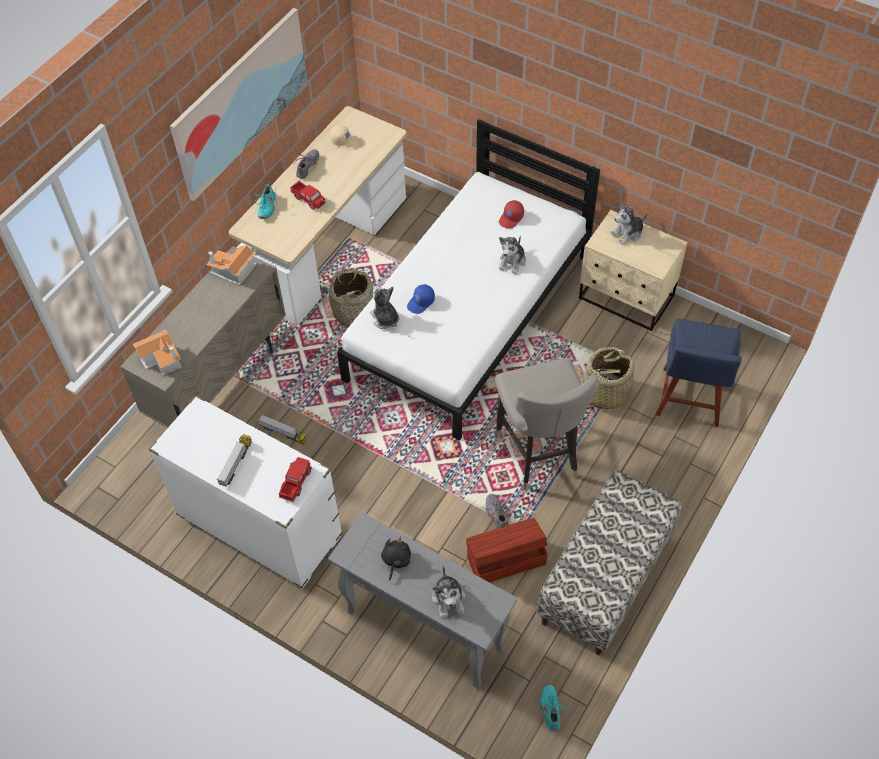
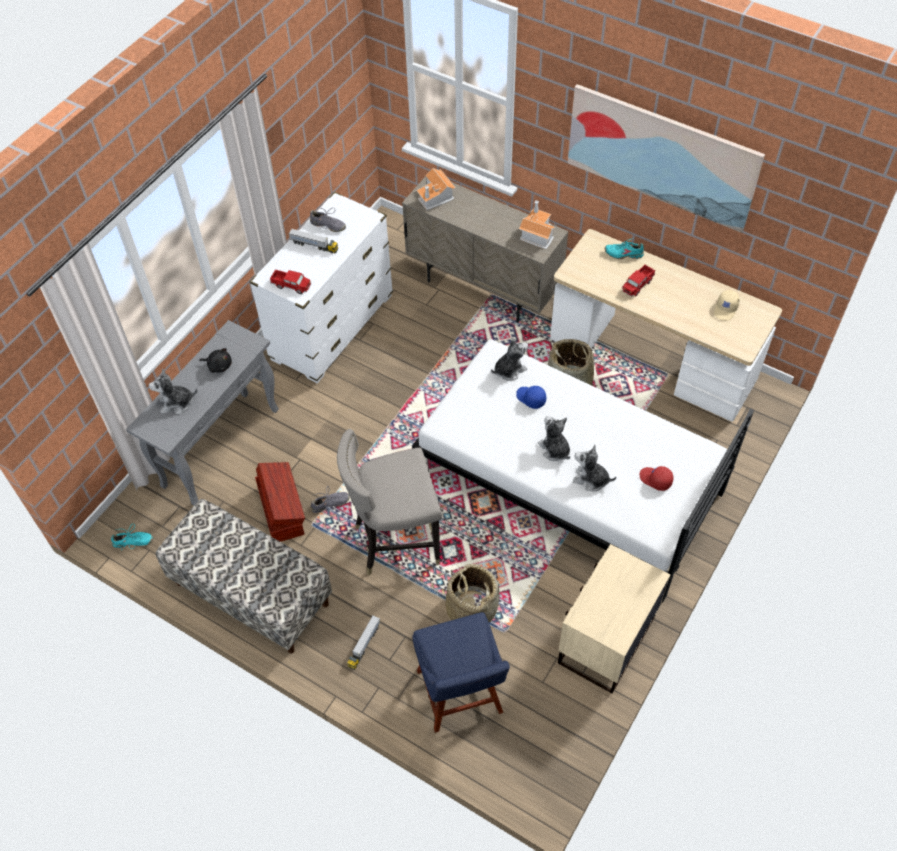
camera: 90 degrees right, 0 degrees up
toy truck [258,415,307,444] -> toy truck moved to [347,615,380,670]
grey shoe [293,149,319,179] -> grey shoe moved to [310,207,346,232]
plush toy [611,202,647,245] -> plush toy moved to [538,416,570,461]
blue chair [656,319,742,427] -> blue chair turned 120 degrees counterclockwise [412,612,510,733]

